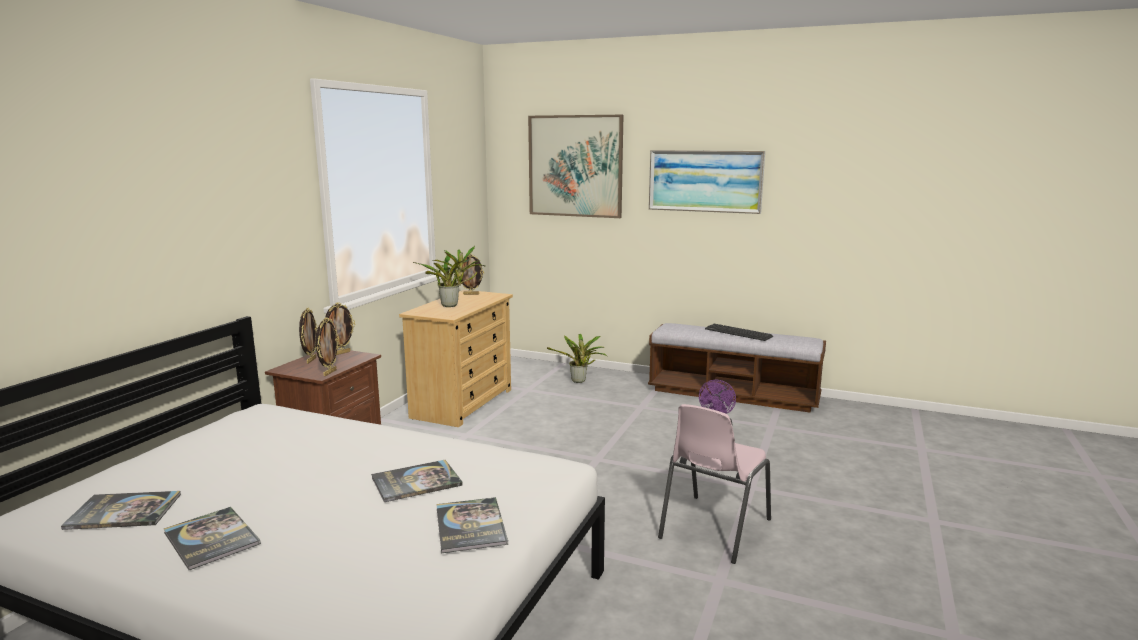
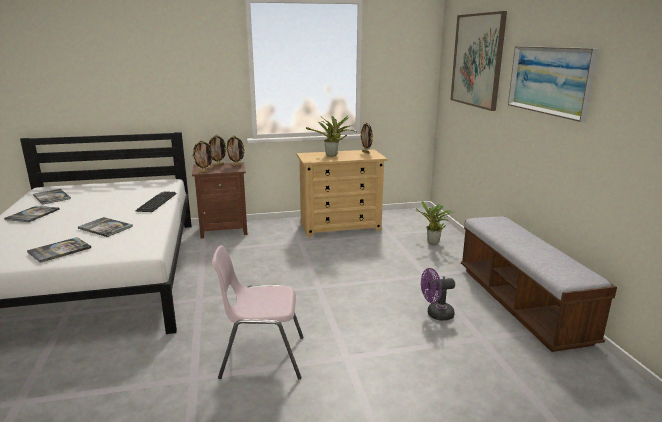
camera: 55 degrees right, 5 degrees up
keyboard [705,324,773,341] -> keyboard moved to [136,191,177,212]

